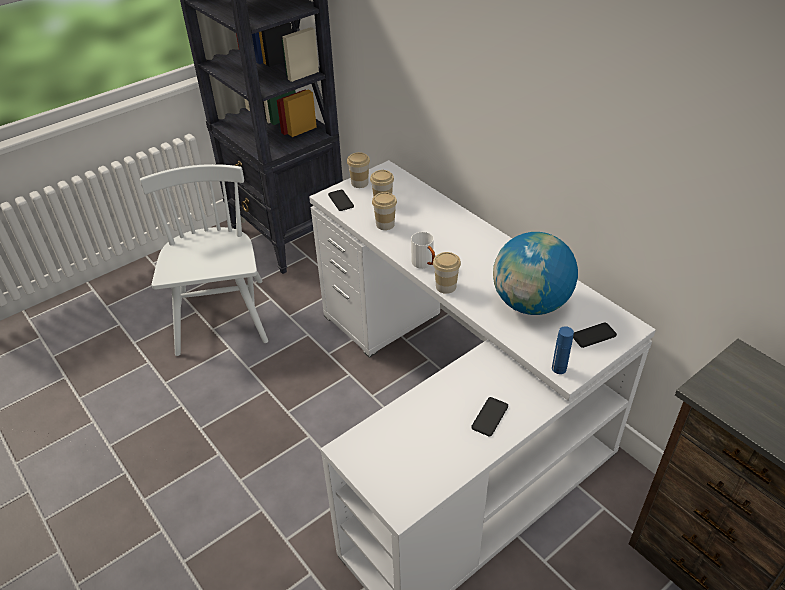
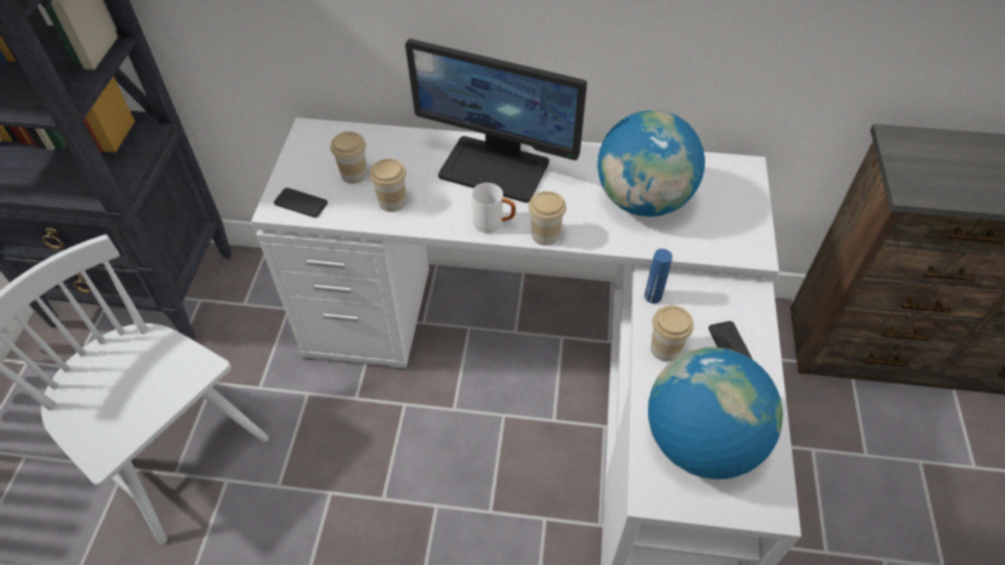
camera: 45 degrees left, 10 degrees up
cup [347,152,370,188] -> cup moved to [651,305,694,362]
blue bottle [552,326,574,374] -> blue bottle moved to [644,249,672,304]
phone [573,323,617,348] -> none
none -> monitor [405,39,587,203]
none -> globe [648,347,783,479]

